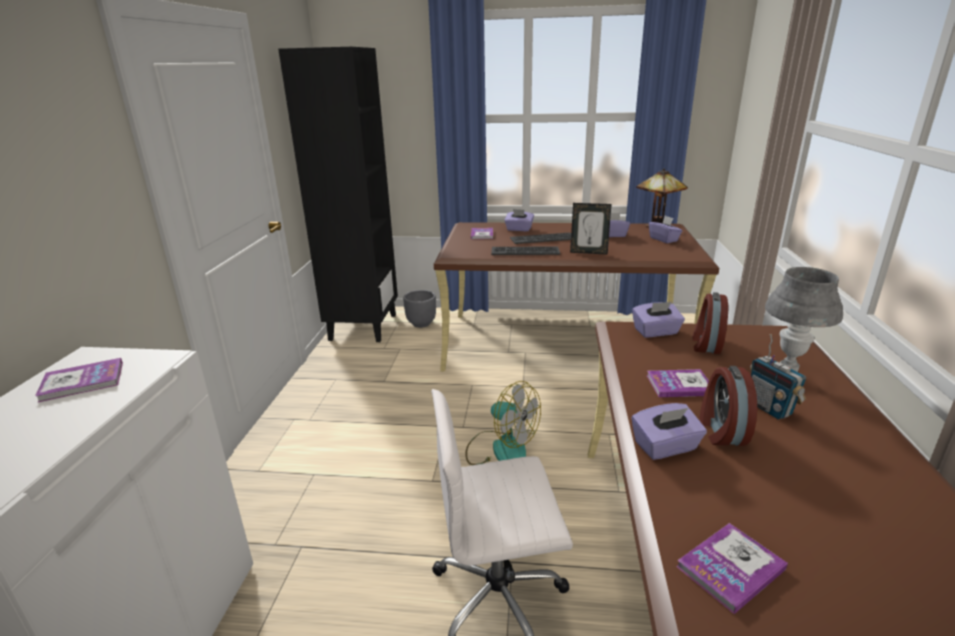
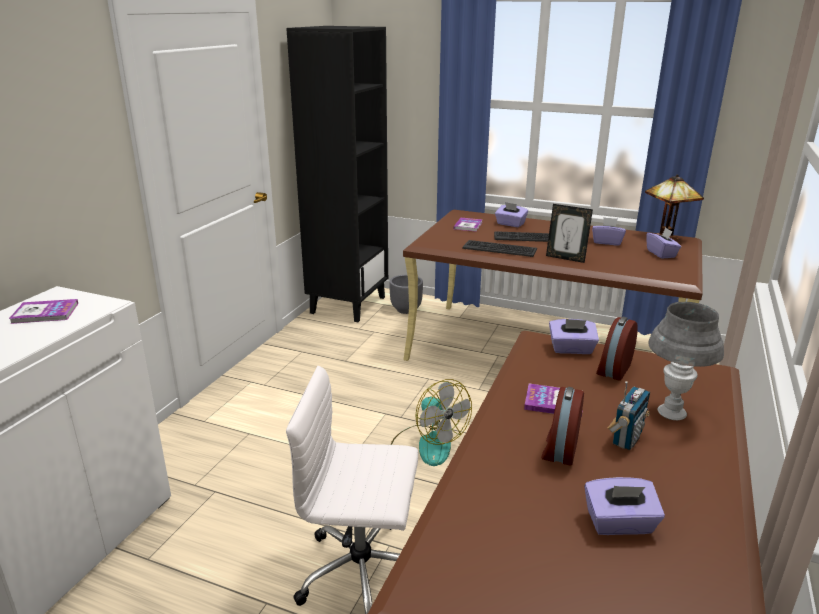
camera: 15 degrees right, 0 degrees up
purple tissue box [631,403,707,460] -> purple tissue box moved to [584,477,665,535]
book [677,523,788,614] -> none
radio [750,334,806,420] -> radio turned 135 degrees counterclockwise [608,381,650,450]

